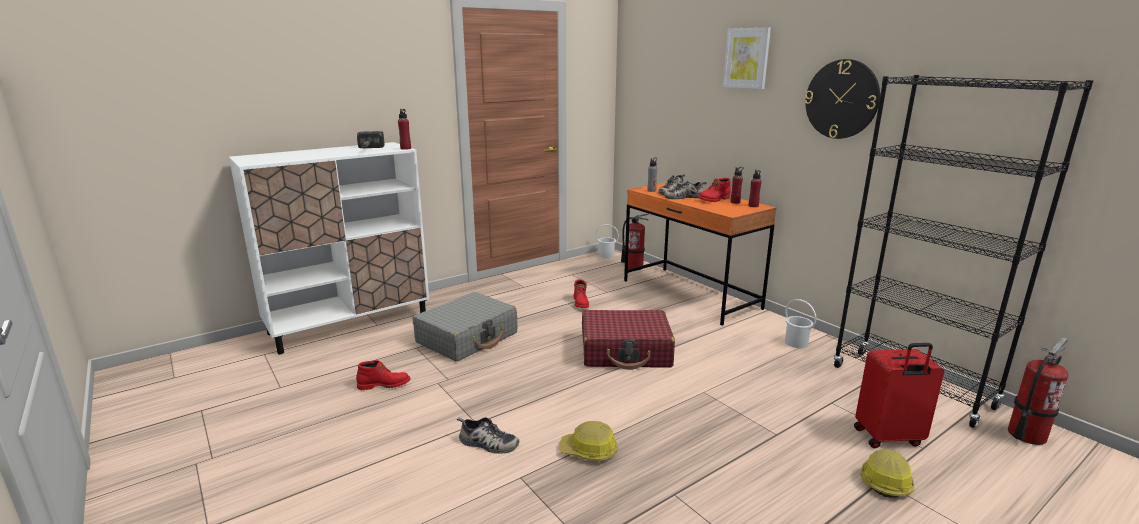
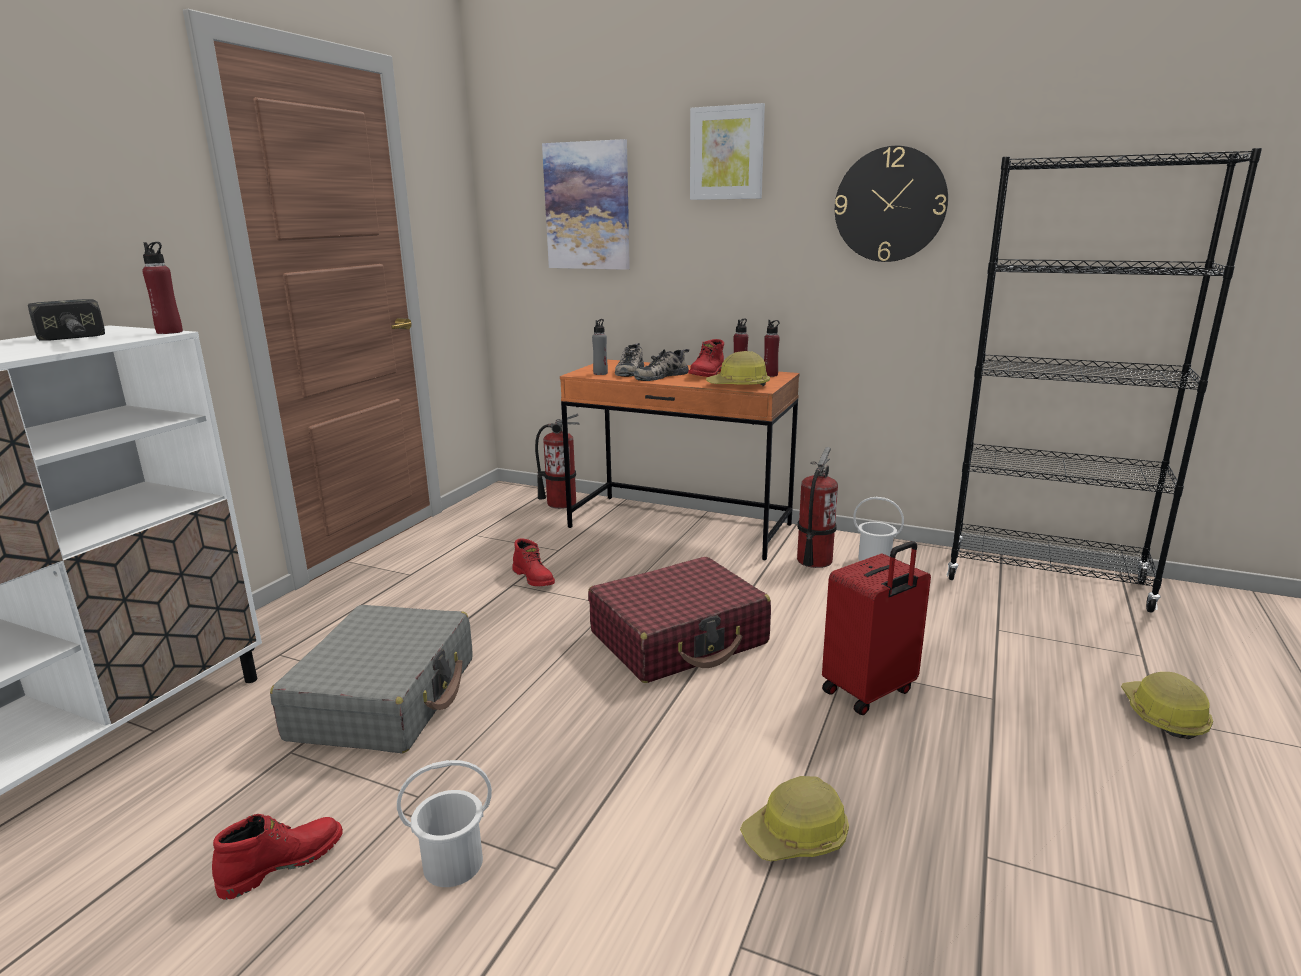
camera: 30 degrees left, 0 degrees up
shoe [457,417,519,454] -> none
white bucket [595,224,619,258] -> white bucket moved to [397,760,492,887]
red suitcase [854,343,944,448] -> red suitcase moved to [822,541,931,715]
fire extinguisher [1008,337,1069,445] -> fire extinguisher moved to [797,447,838,568]
none -> picture [542,139,630,270]
none -> hard hat [706,351,770,387]

